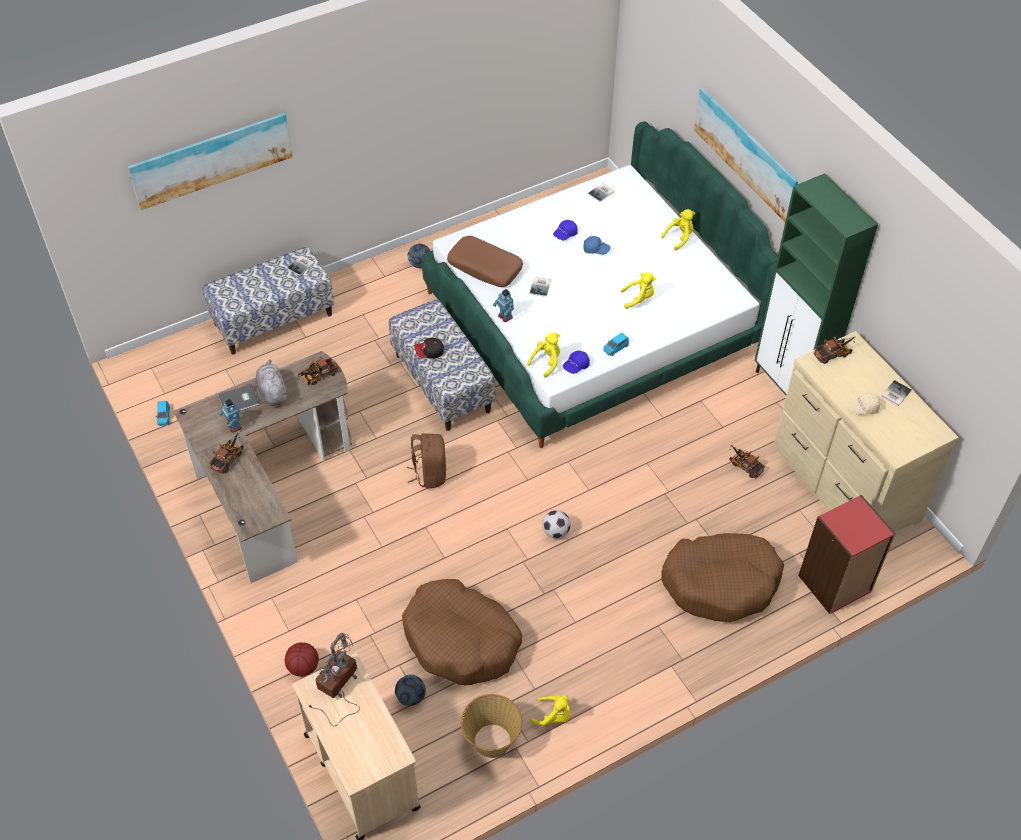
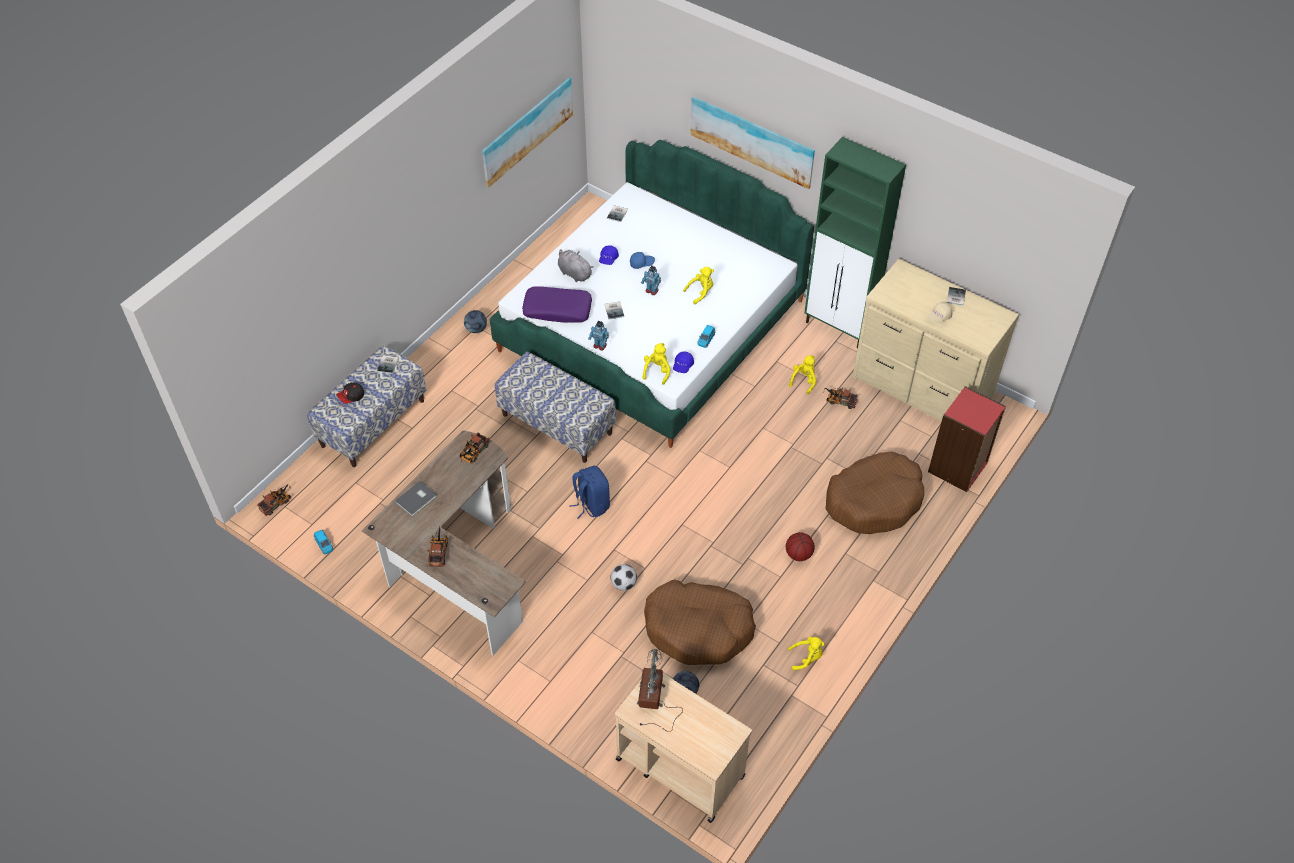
camera: 25 degrees left, 0 degrees up
picture [128,113,293,210] -> picture moved to [482,78,573,188]
toy robot [219,399,242,433] -> toy robot moved to [641,266,661,295]
grey plush toy [256,359,286,406] -> grey plush toy moved to [558,249,594,282]
basketball [285,642,319,677] -> basketball moved to [786,532,815,561]
brown backpack [407,433,446,488] -> blue backpack [569,466,610,518]
cap [415,337,444,359] -> cap moved to [336,383,364,404]
brown pillow [447,236,523,287] -> purple pillow [522,286,592,323]
basket [461,694,522,758] -> none
football [542,510,570,539] -> football moved to [611,564,637,591]
yellow plush toy [661,209,695,251] -> yellow plush toy moved to [789,355,816,394]
toy truck [814,337,855,364] -> toy truck moved to [257,484,291,516]

